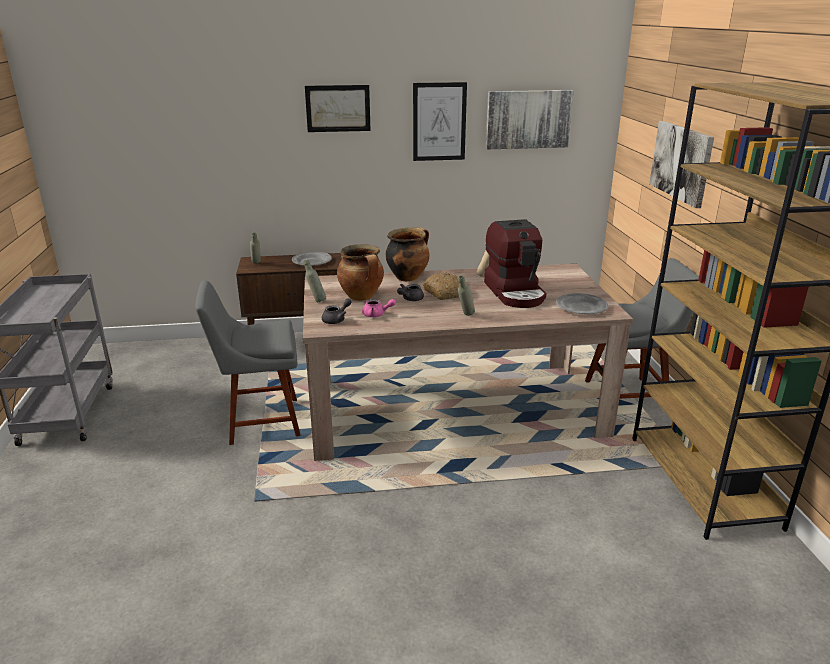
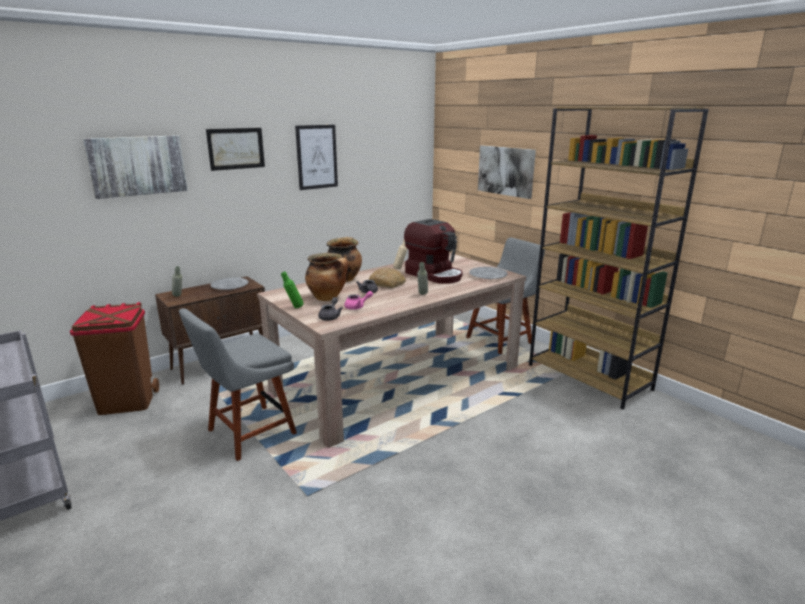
camera: 30 degrees left, 5 degrees down
grey bottle [304,260,326,302] -> green bottle [281,271,304,308]
picture [486,90,574,149] -> picture moved to [83,135,188,199]
none -> brown trash can [70,302,159,415]

